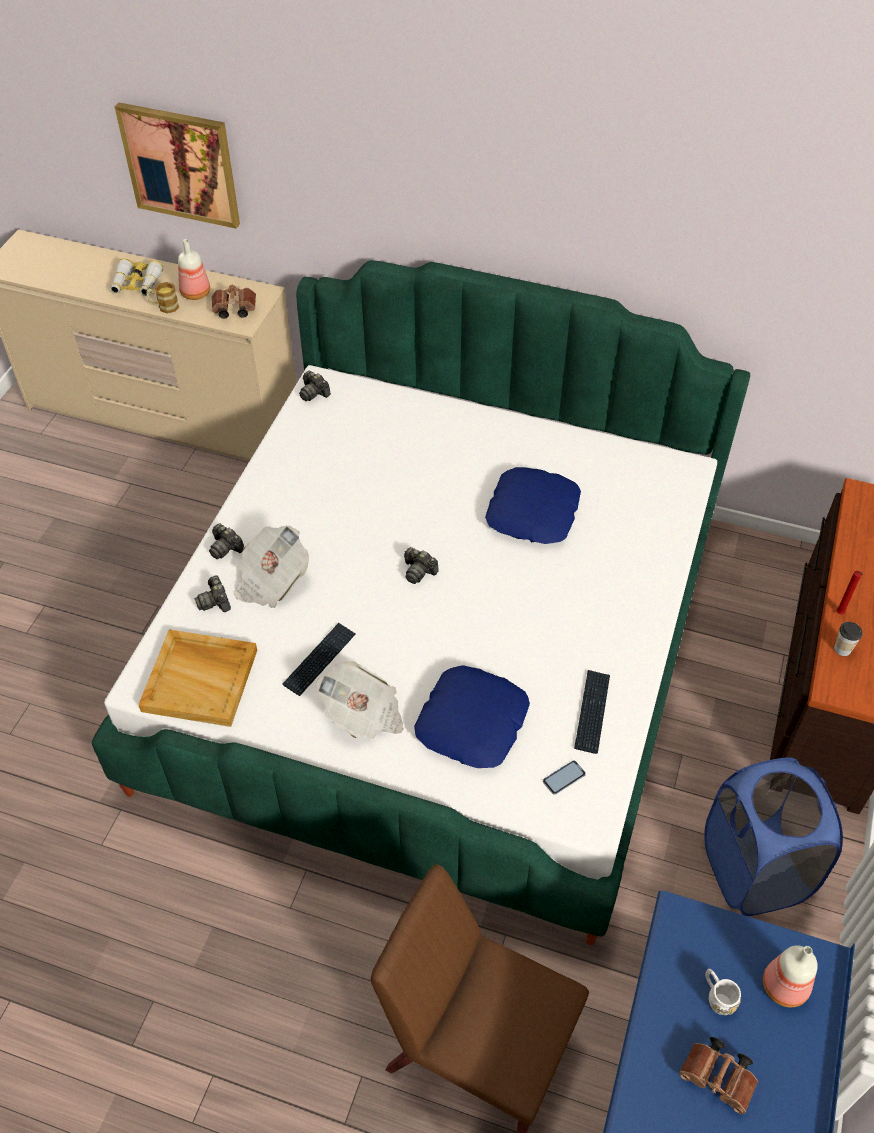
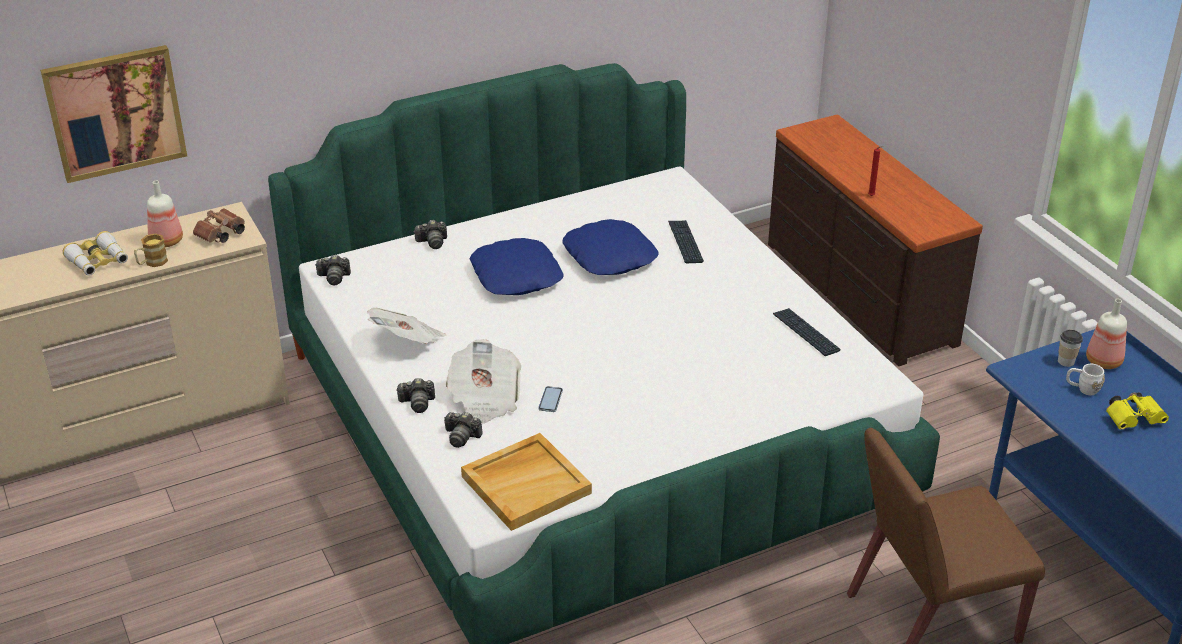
camera: 45 degrees left, 15 degrees down
keyboard [283,623,356,696] -> keyboard moved to [668,220,704,264]
newspaper [317,661,404,739] -> newspaper moved to [367,308,446,344]
camera [404,547,439,584] -> camera moved to [413,220,447,249]
blue pillow [414,666,530,768] -> blue pillow moved to [470,238,564,295]
phone [543,760,586,795] -> phone moved to [538,386,563,412]
brown binoculars [679,1037,758,1114] -> yellow binoculars [1106,393,1169,430]
blue laundry basket [705,757,843,916] -> none
cup [834,622,862,656] -> cup moved to [1058,330,1083,367]

